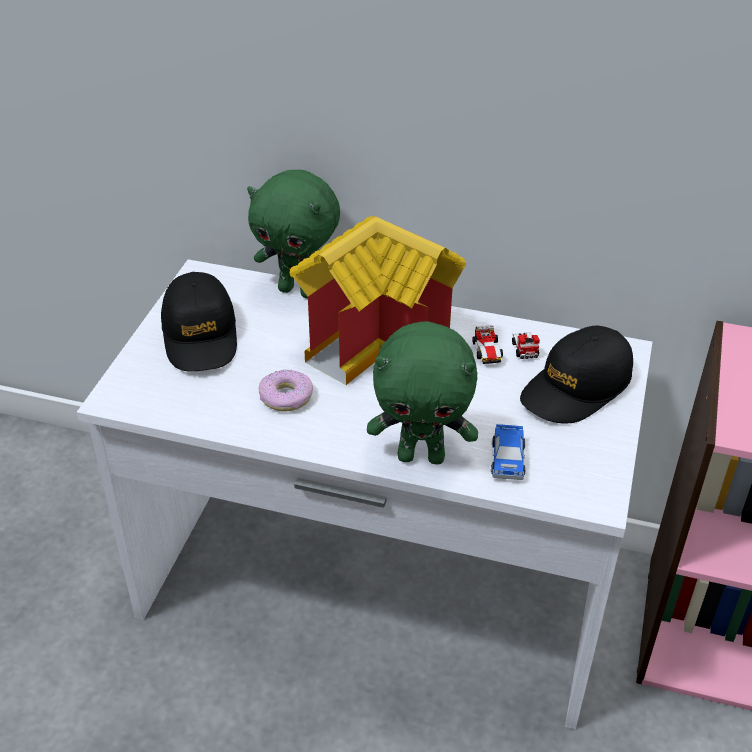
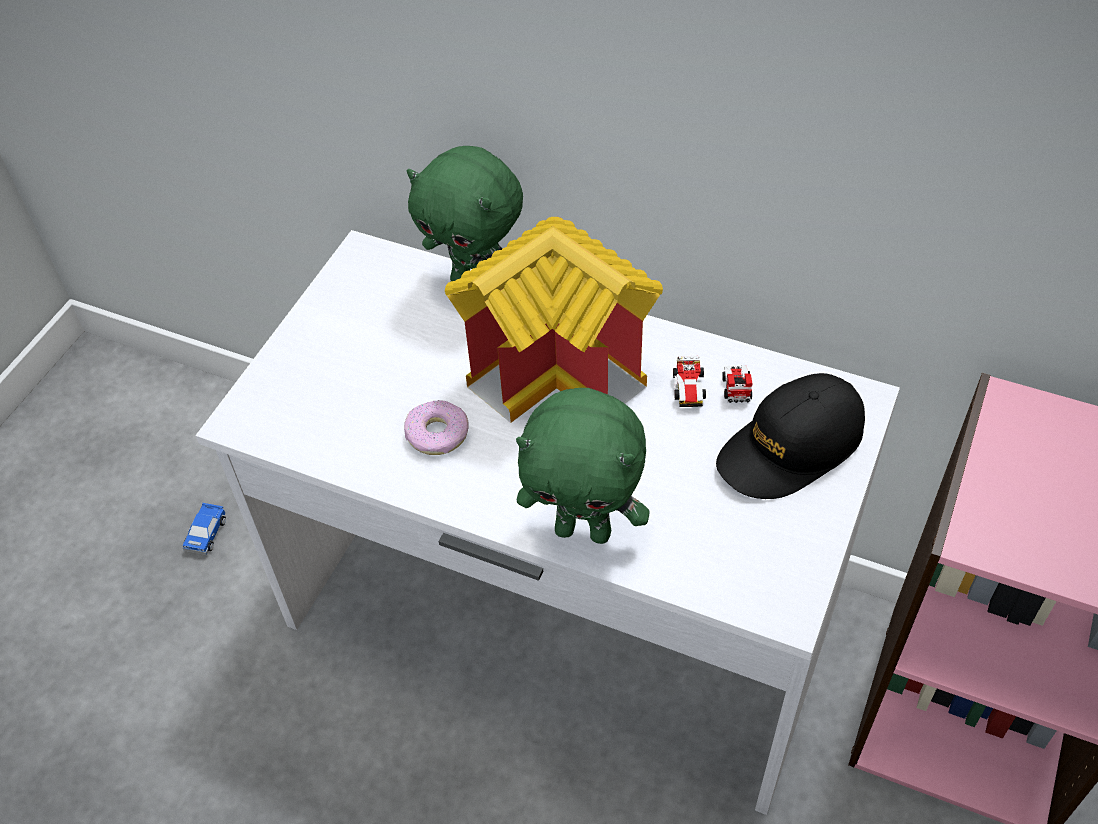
camera: 10 degrees right, 10 degrees up
black cap [161,272,237,372] -> none
toy car [491,424,526,480] -> toy car moved to [182,503,226,555]

